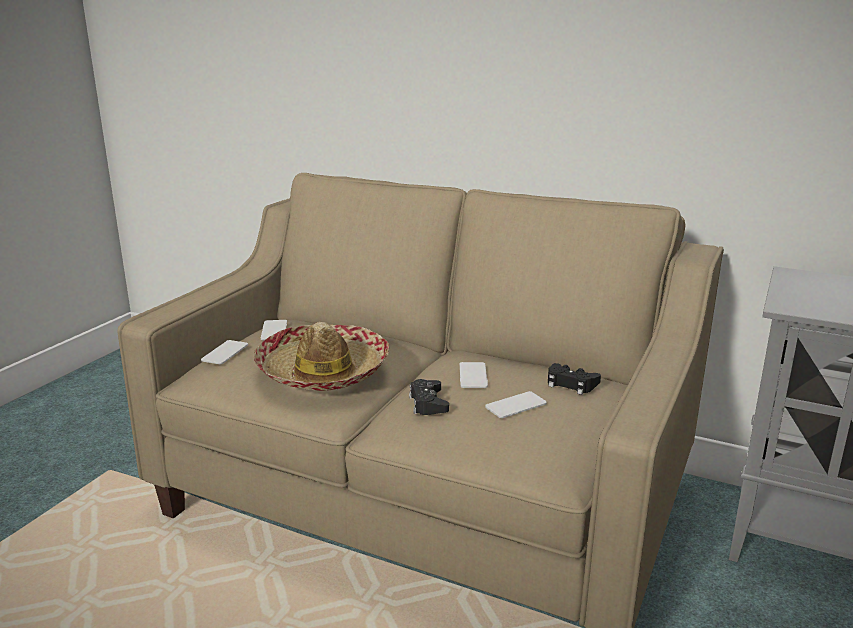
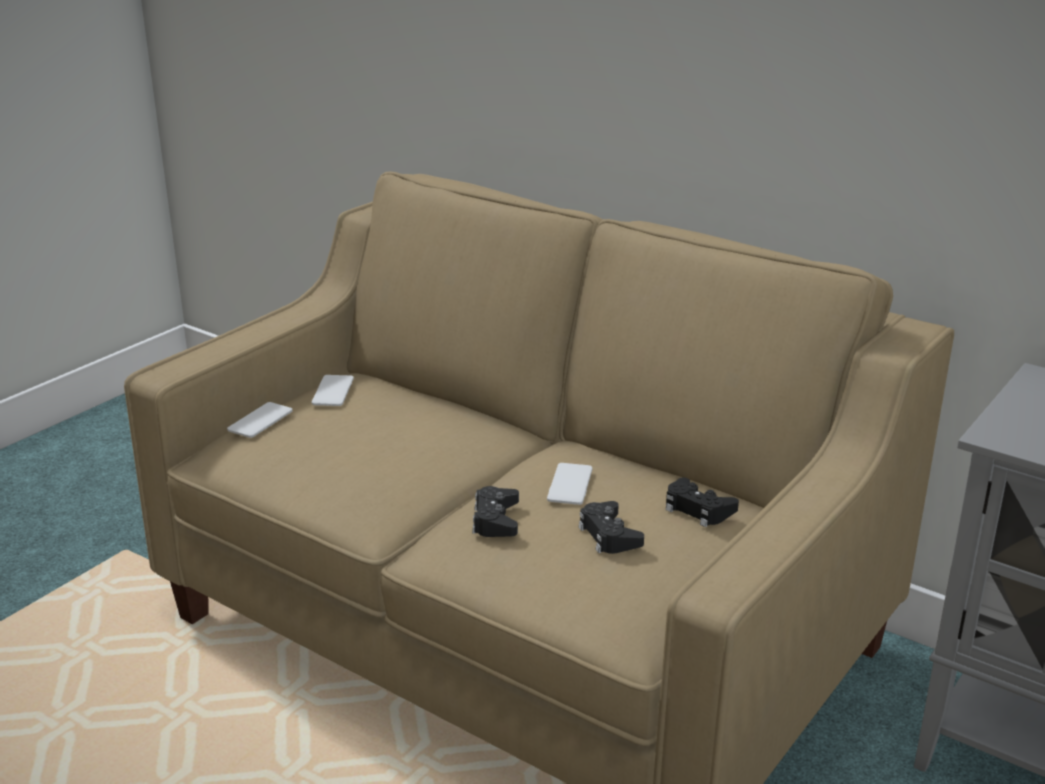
camera: 10 degrees right, 5 degrees up
hat [254,322,389,391] -> none
phone [485,391,547,418] -> black game controller [579,501,644,554]

